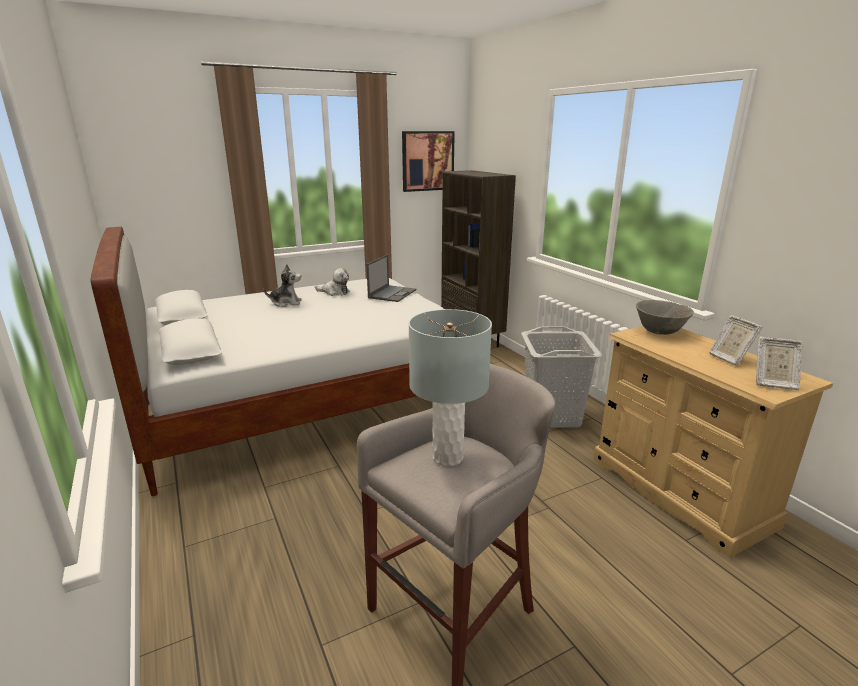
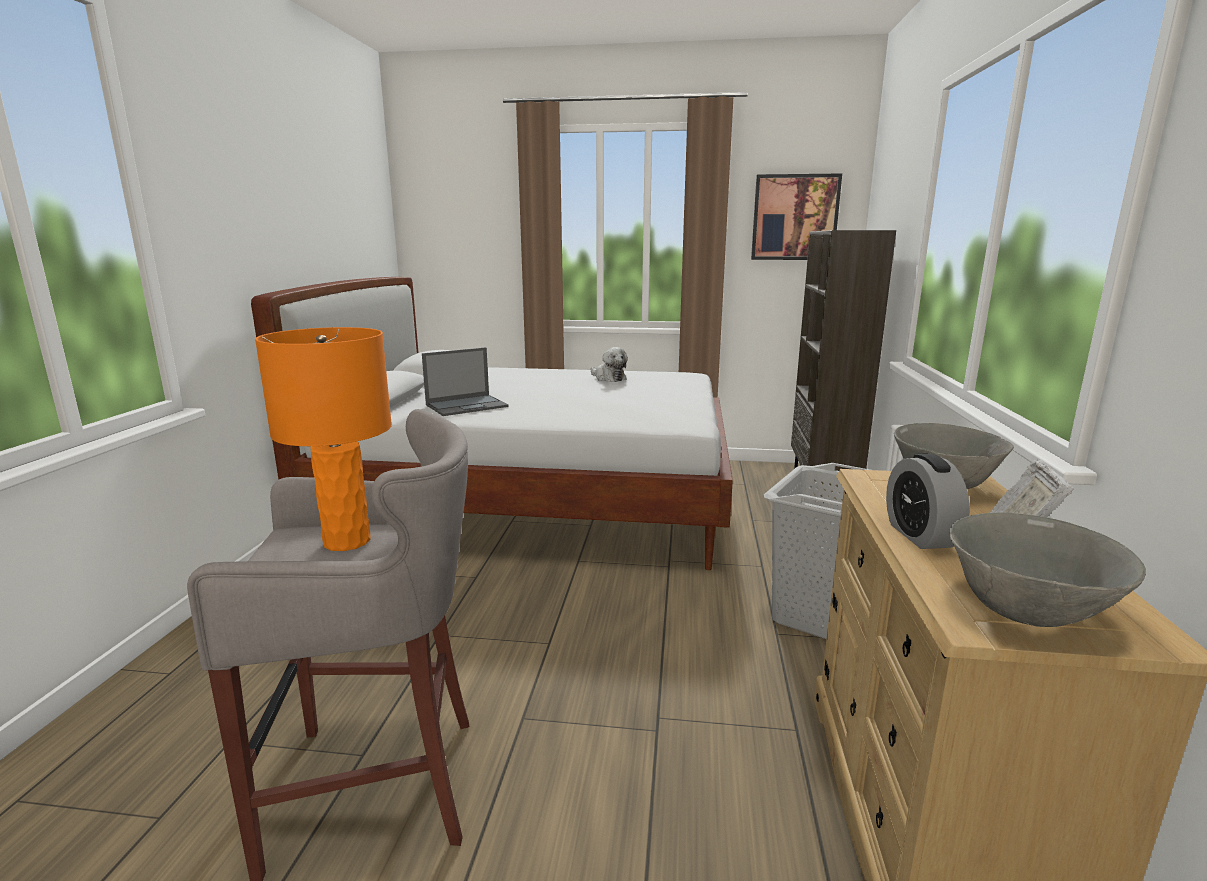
camera: 35 degrees right, 5 degrees down
plush toy [264,264,302,307] -> none
laptop [366,255,417,302] -> laptop moved to [422,347,508,416]
grey table lamp [409,309,492,466] -> orange table lamp [255,327,392,551]
picture frame [756,337,803,390] -> grey bowl [949,513,1146,627]
none -> alarm clock [886,453,970,549]

